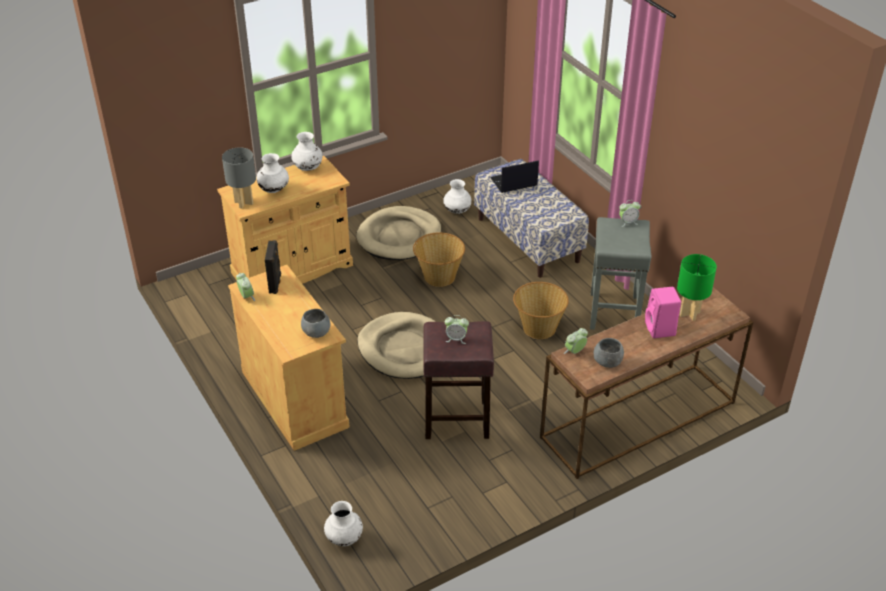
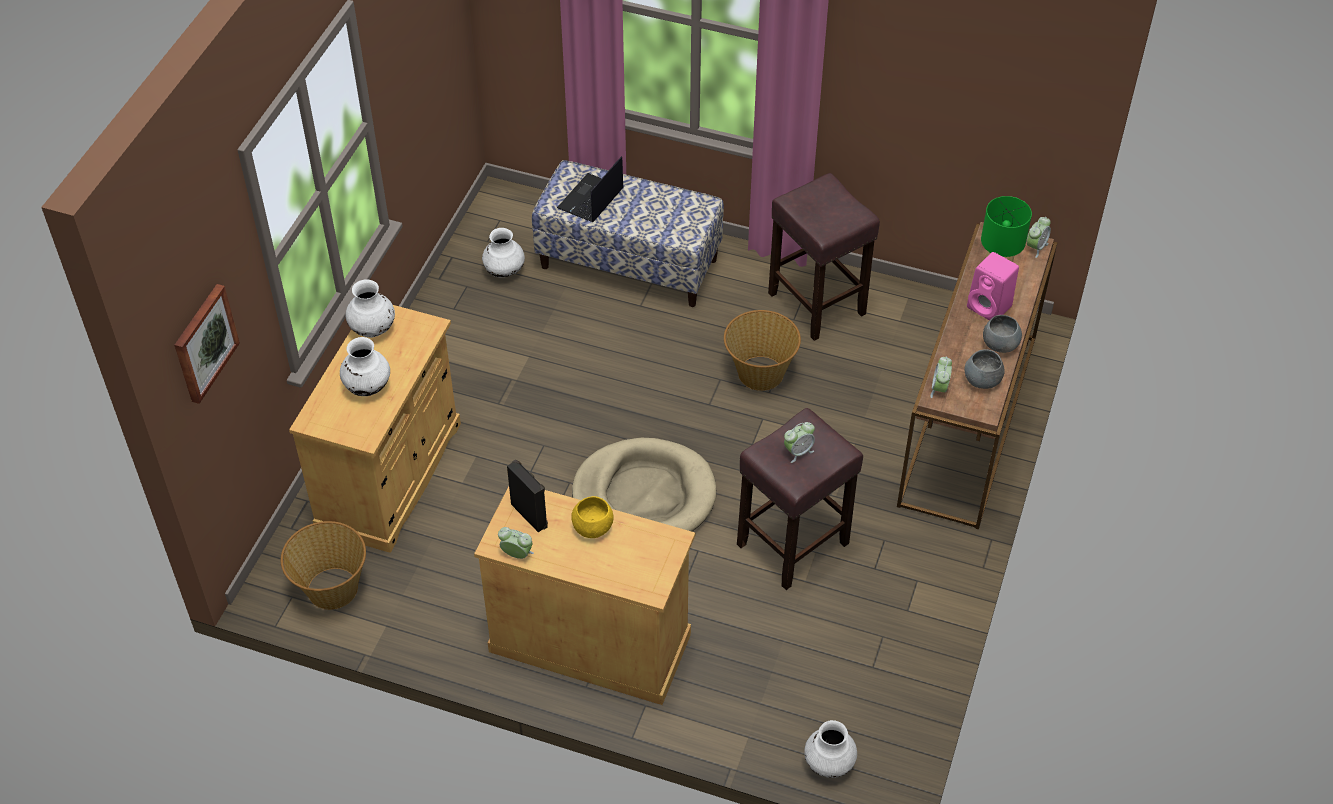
camera: 40 degrees left, 10 degrees up
grey table lamp [222,147,256,209] -> none
grey bowl [301,309,330,338] -> grey bowl moved to [983,315,1022,353]
beige dog bed [356,206,441,260] -> none
basket [413,232,465,287] -> basket moved to [281,521,366,610]
grey stool [590,217,651,330] -> brown stool [768,173,880,341]
alarm clock [619,200,640,227] -> alarm clock moved to [1027,217,1051,258]
none -> picture [174,284,240,404]
none -> yellow bowl [571,496,613,538]

